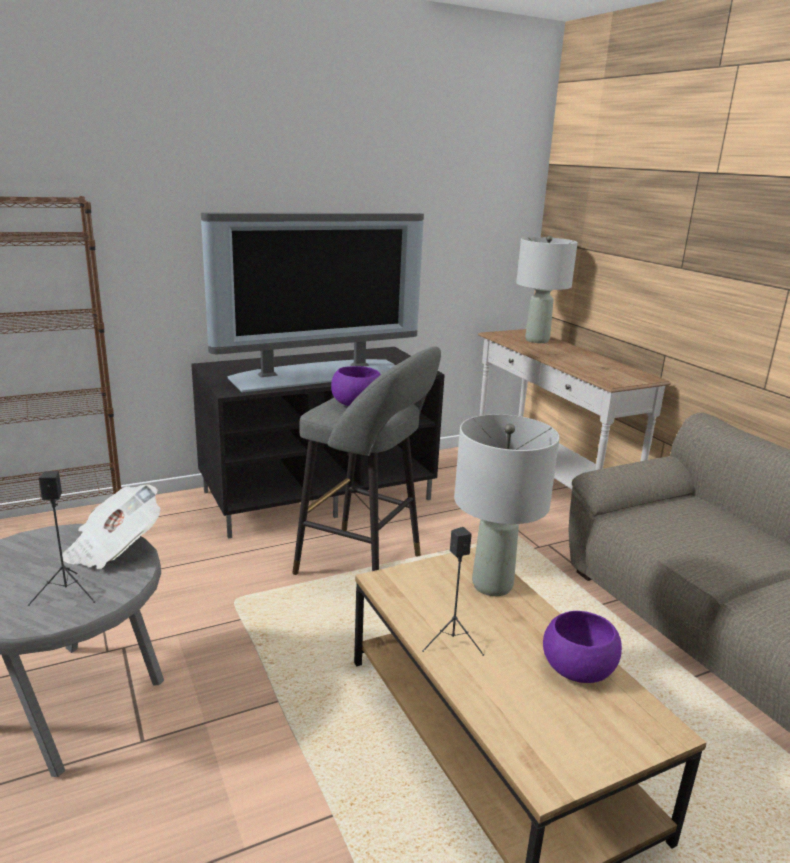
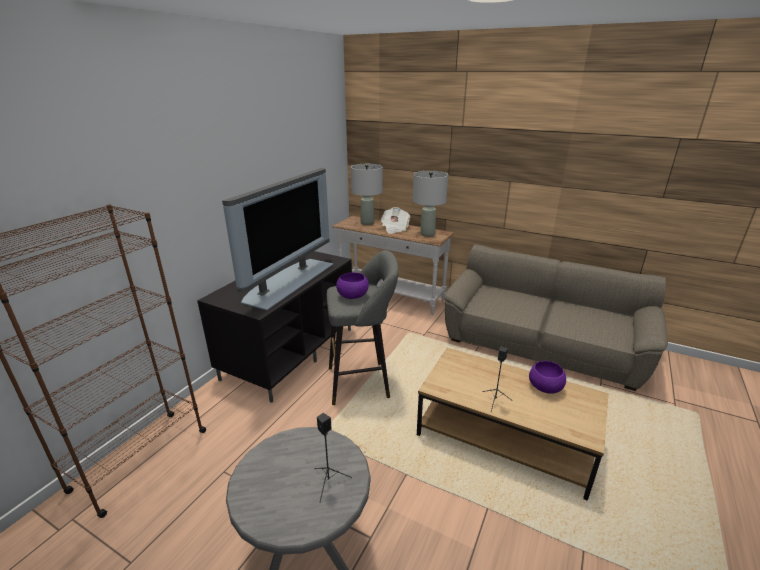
camera: 35 degrees left, 5 degrees up
newspaper [62,485,161,569] -> newspaper moved to [381,207,410,234]
grey table lamp [454,414,560,596] -> grey table lamp moved to [413,171,448,237]

